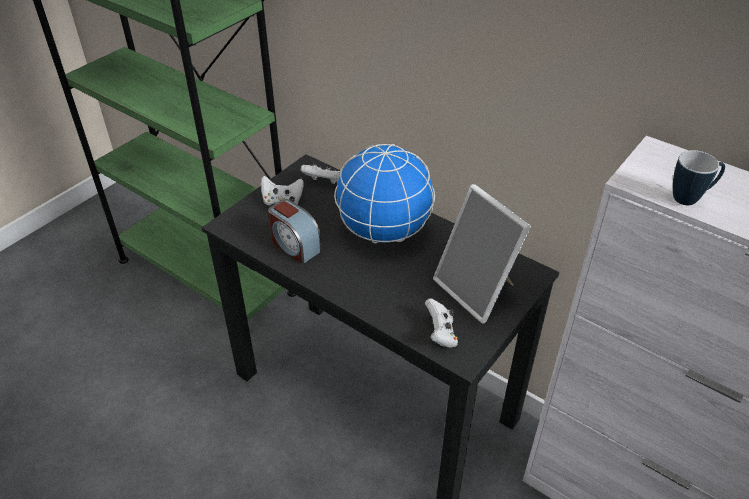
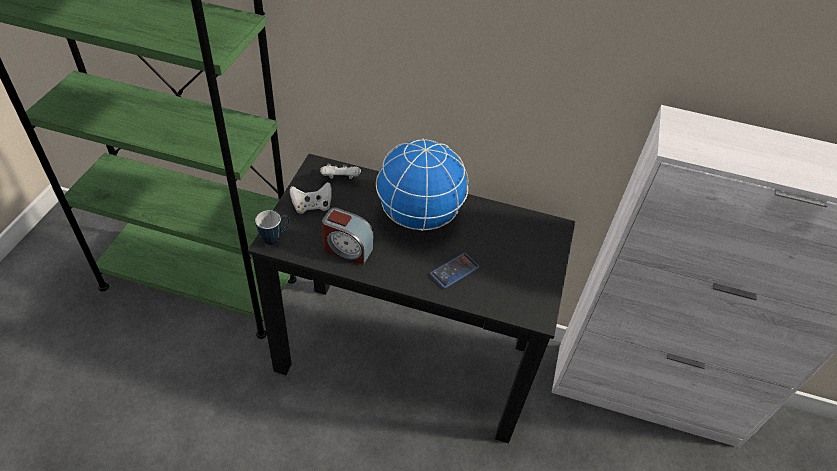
camera: 25 degrees left, 5 degrees up
white game controller [425,298,458,348] -> none
picture frame [433,184,531,323] -> none
mug [673,150,725,205] -> mug moved to [255,210,290,245]
none -> phone [430,253,480,289]

